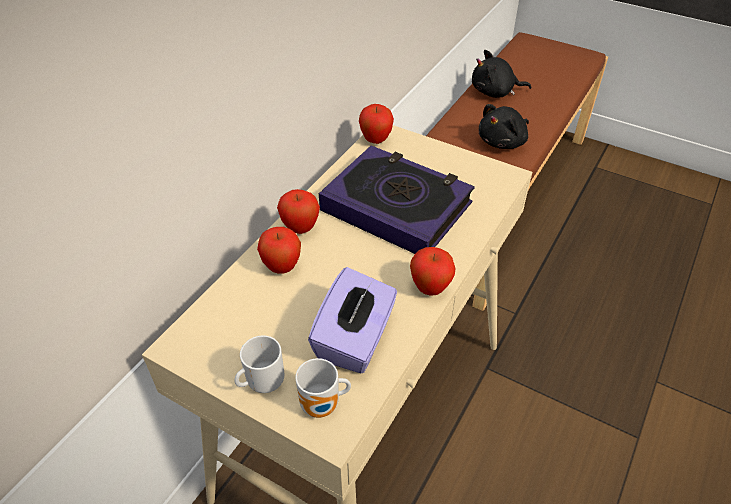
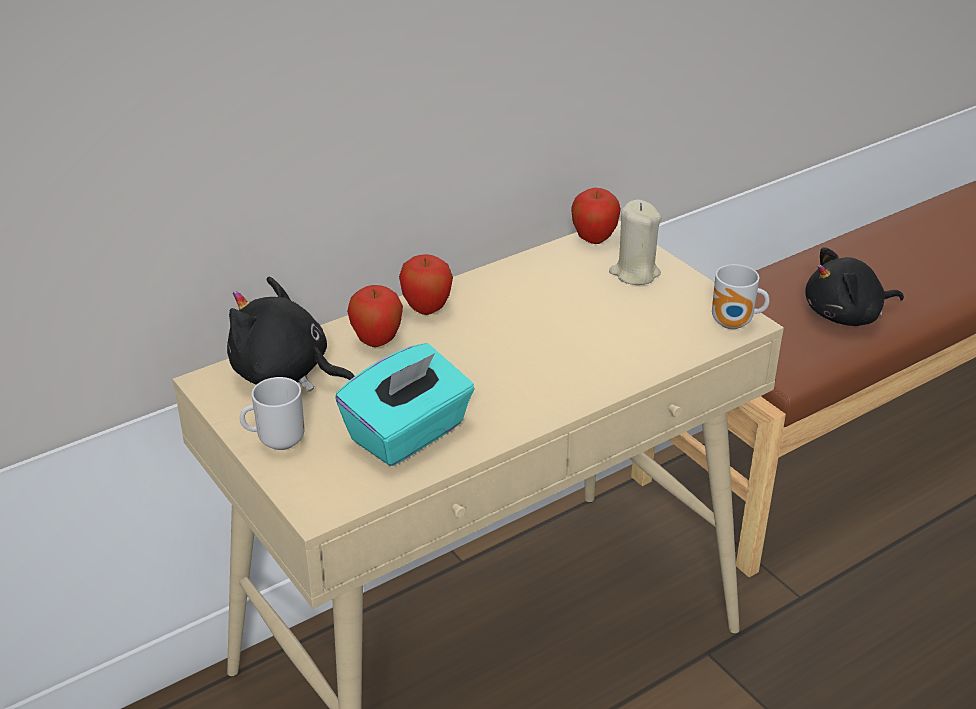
camera: 25 degrees right, 10 degrees down
mug [295,358,351,418] -> mug moved to [712,264,769,329]
purple tissue box [308,267,397,373] -> turquoise tissue box [335,343,475,466]
book [319,145,475,254] -> none
apple [410,247,456,296] -> none
black plush toy [472,50,531,98] -> black plush toy moved to [227,276,355,392]
none -> beige candle [609,200,662,285]

